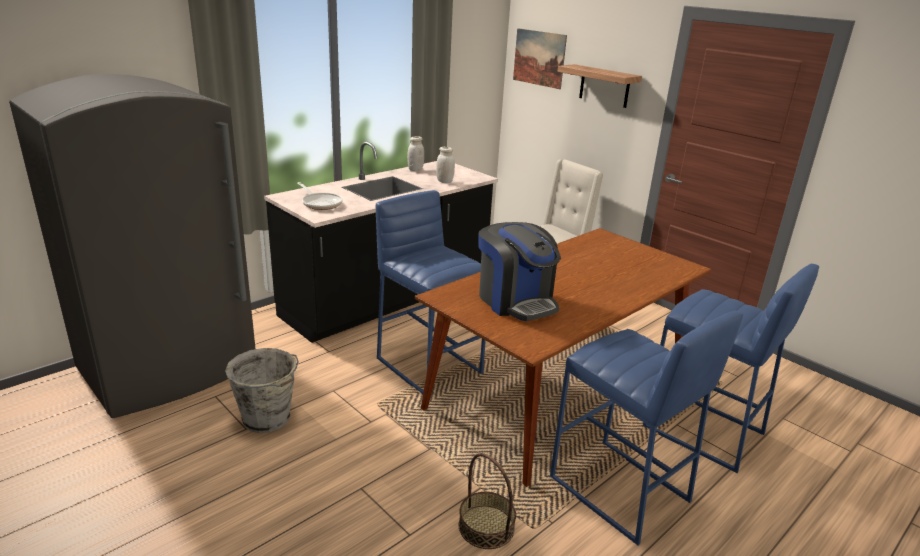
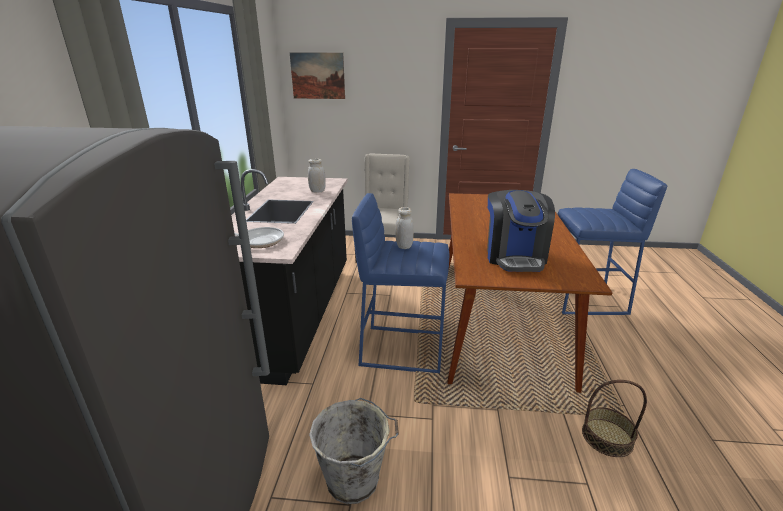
camera: 40 degrees left, 0 degrees up
white jar [407,136,424,171] -> white jar moved to [395,207,414,249]
coffee machine [479,222,561,321] -> coffee machine turned 75 degrees clockwise [487,190,555,272]
blue stool [550,311,743,545] -> none
shelf [557,64,642,108] -> none

